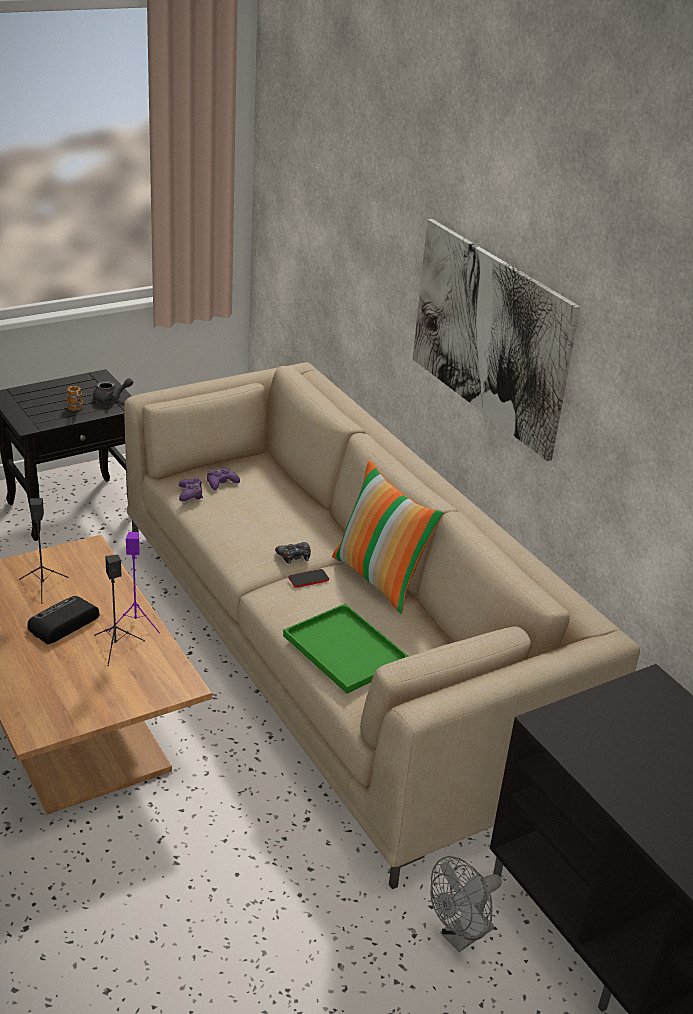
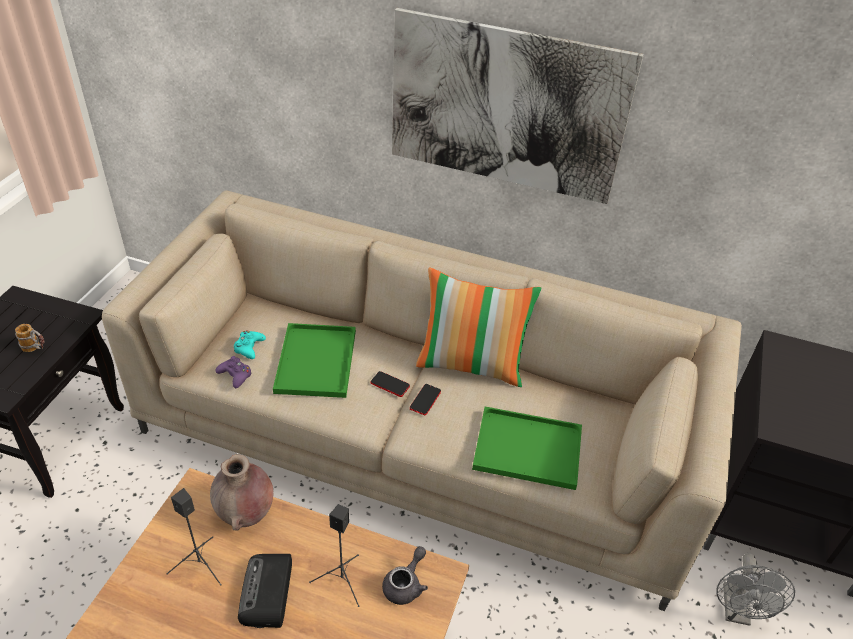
camera: 40 degrees left, 10 degrees up
grey teapot [93,378,133,403] -> grey teapot moved to [382,546,428,605]
purple speaker [109,532,160,633] -> none
purple game controller [207,467,240,490] -> turquoise game controller [234,330,266,359]
black game controller [275,542,311,564] -> phone [370,371,410,397]
none -> brown vase [210,454,273,530]
none -> green tray [273,323,356,398]

